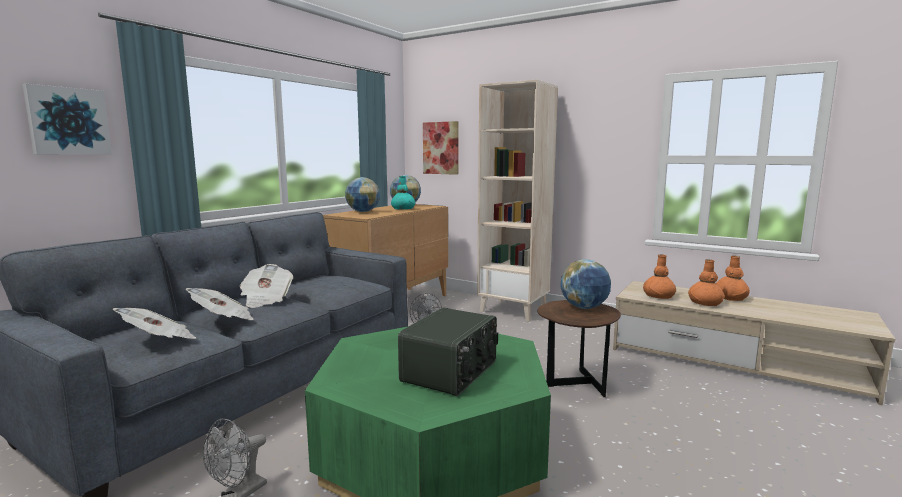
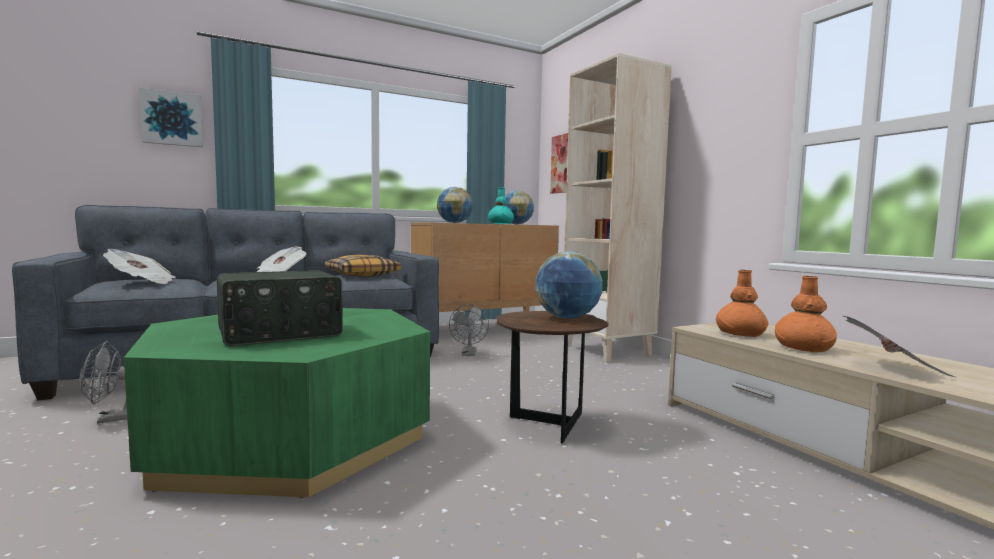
camera: 30 degrees right, 5 degrees down
newspaper [186,288,254,320] -> newspaper moved to [844,316,955,377]
orange vase [716,256,750,301] -> none
none -> pillow [325,255,401,277]

